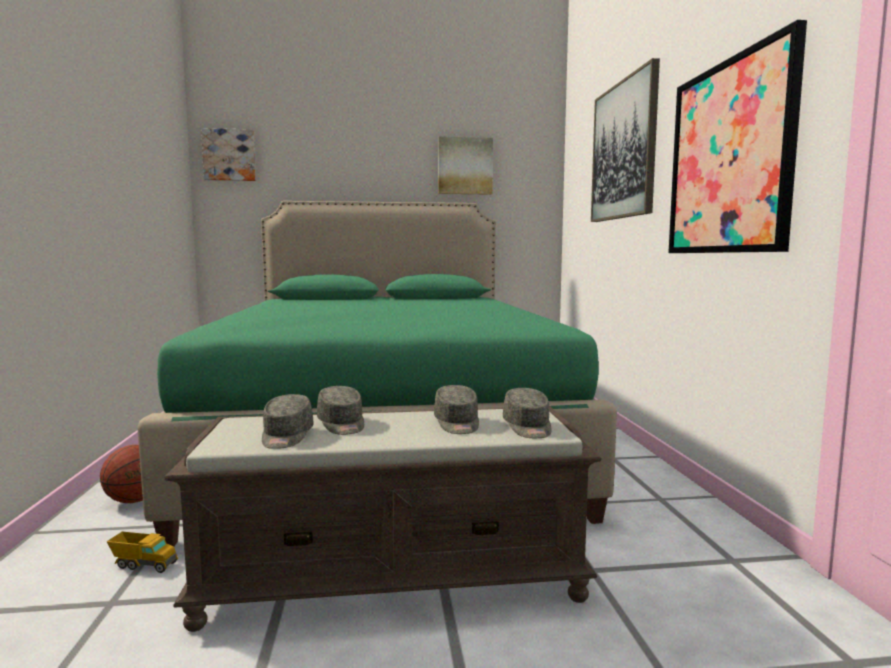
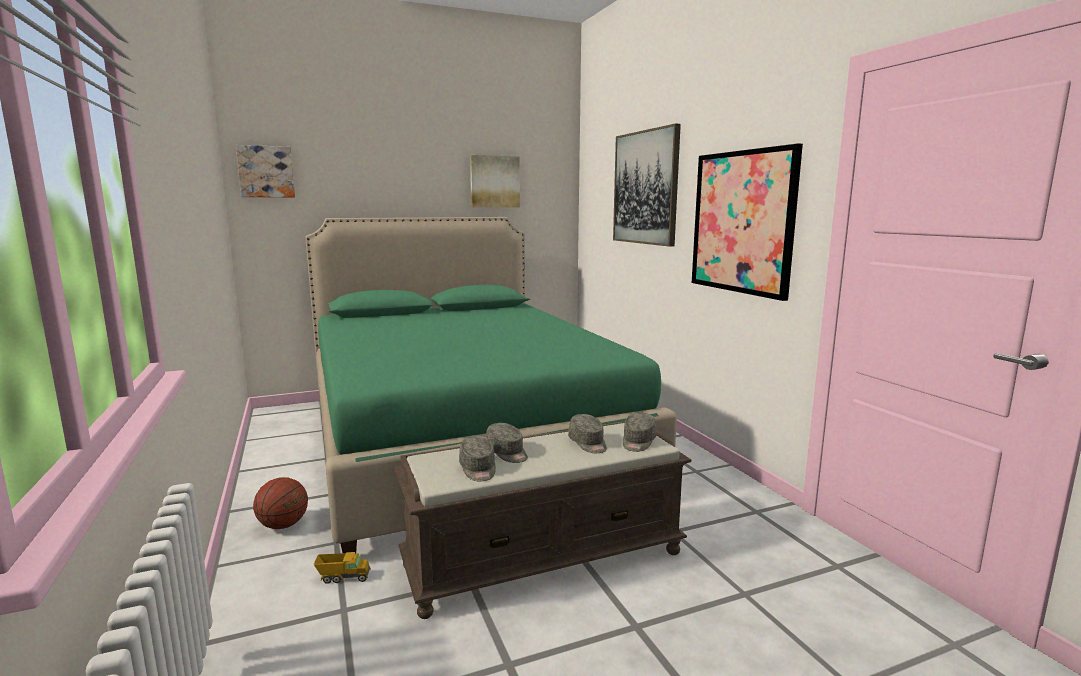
camera: 15 degrees left, 5 degrees up
grey cap [503,388,551,438] -> grey cap turned 45 degrees clockwise [623,413,656,452]

